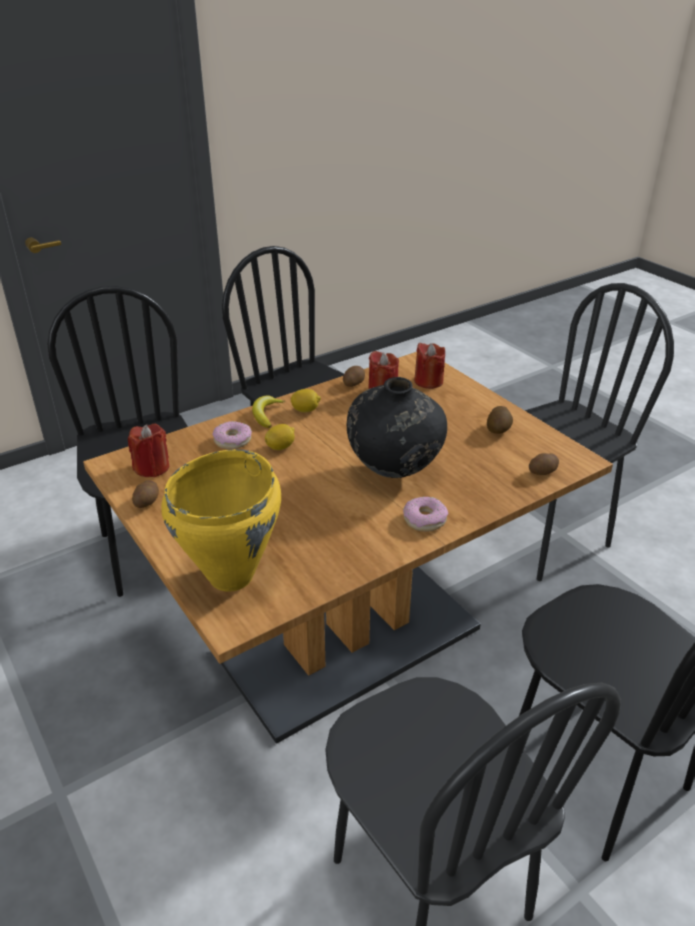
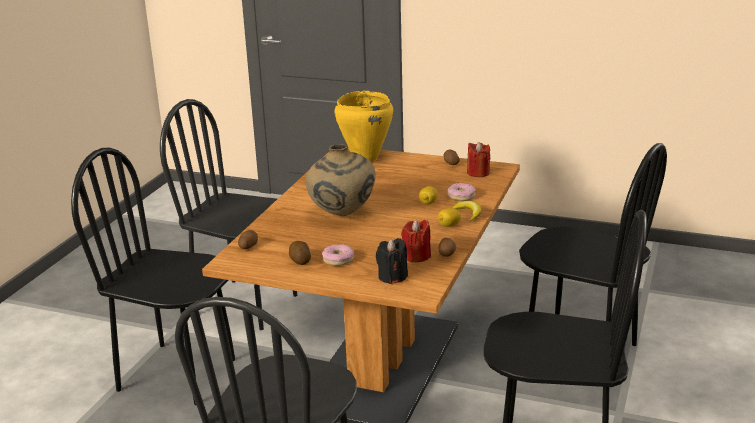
camera: 145 degrees right, 10 degrees down
black vase [347,377,447,478] -> beige vase [305,144,376,216]
donut [403,497,448,532] -> donut moved to [322,244,354,266]
red candle [414,343,445,389] -> black candle [376,238,408,284]

